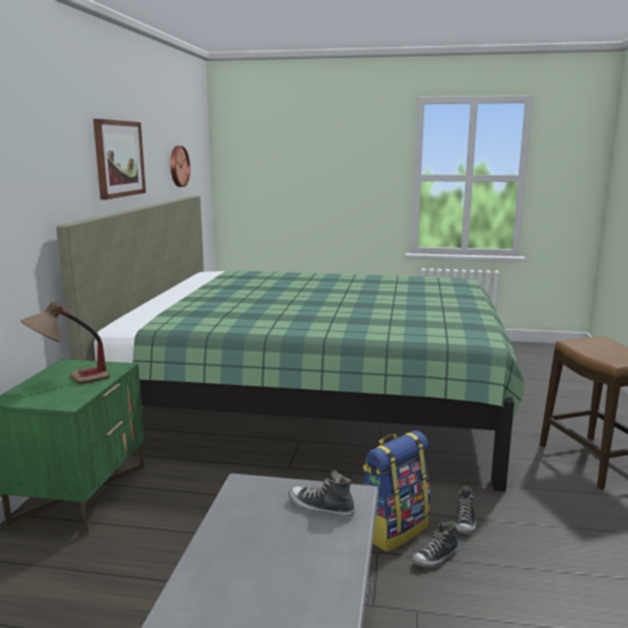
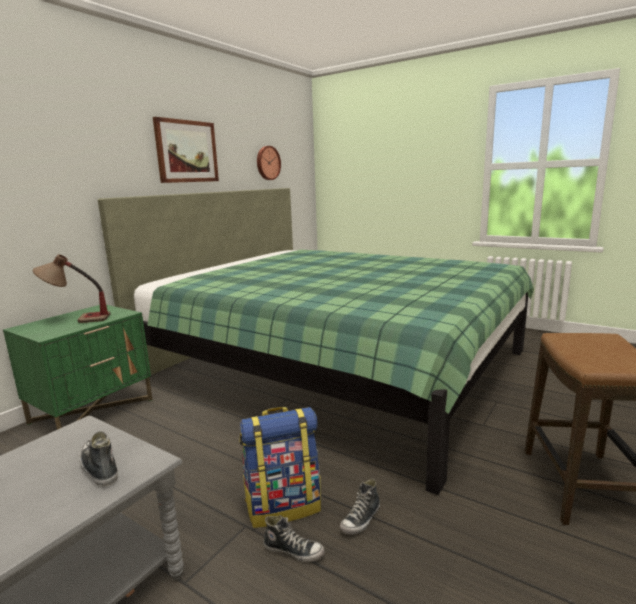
camera: 25 degrees right, 0 degrees up
shoe [412,521,458,567] -> shoe turned 150 degrees counterclockwise [263,515,325,562]

